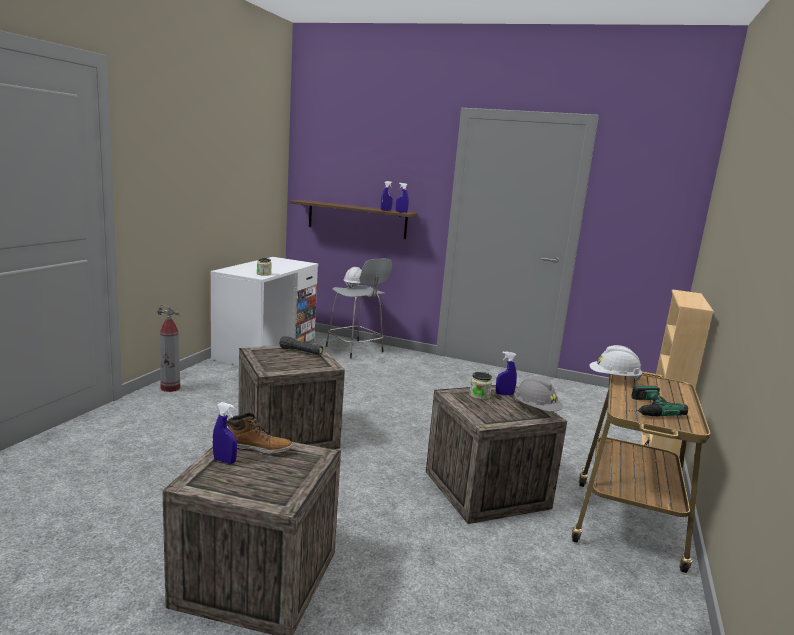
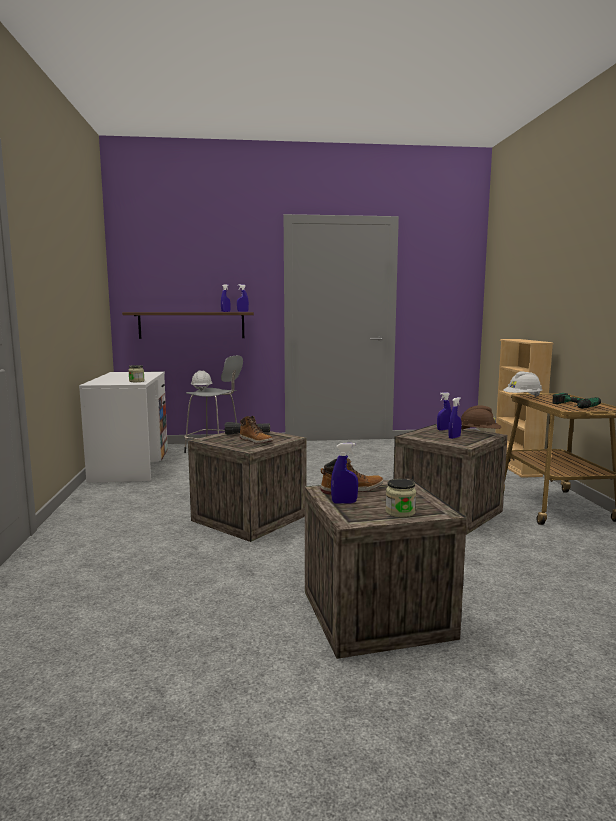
camera: 25 degrees left, 5 degrees down
fire extinguisher [157,304,180,392] -> none
jar [469,372,492,400] -> jar moved to [385,479,416,517]
grey hard hat [514,376,563,412] -> brown hard hat [461,405,501,430]
none -> boot [240,416,273,444]
none -> blue spray bottle [448,397,462,439]

